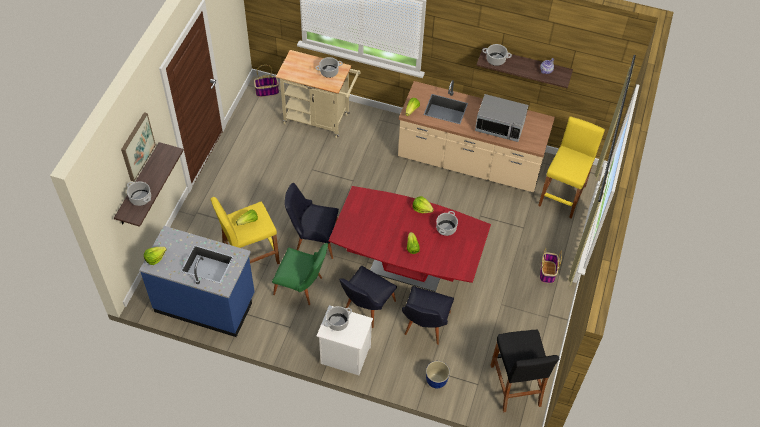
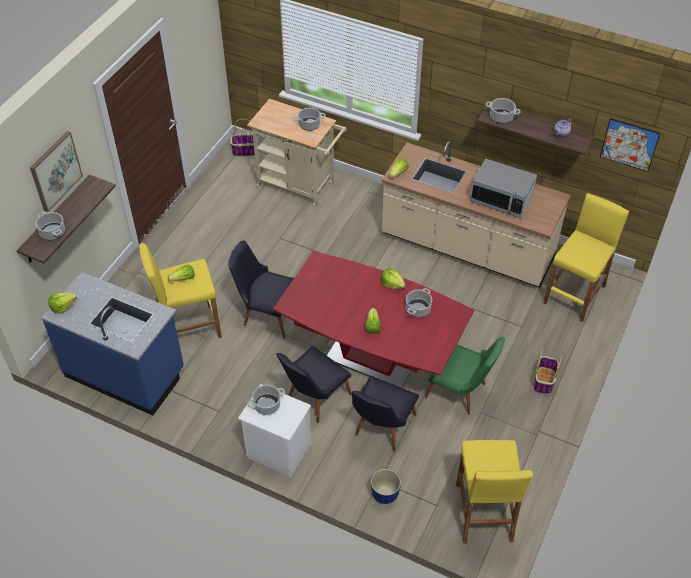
camera: 10 degrees right, 5 degrees down
green chair [272,243,328,305] -> green chair moved to [425,337,505,415]
black stool [490,330,559,413] -> yellow stool [456,440,533,544]
none -> picture [600,118,660,172]

